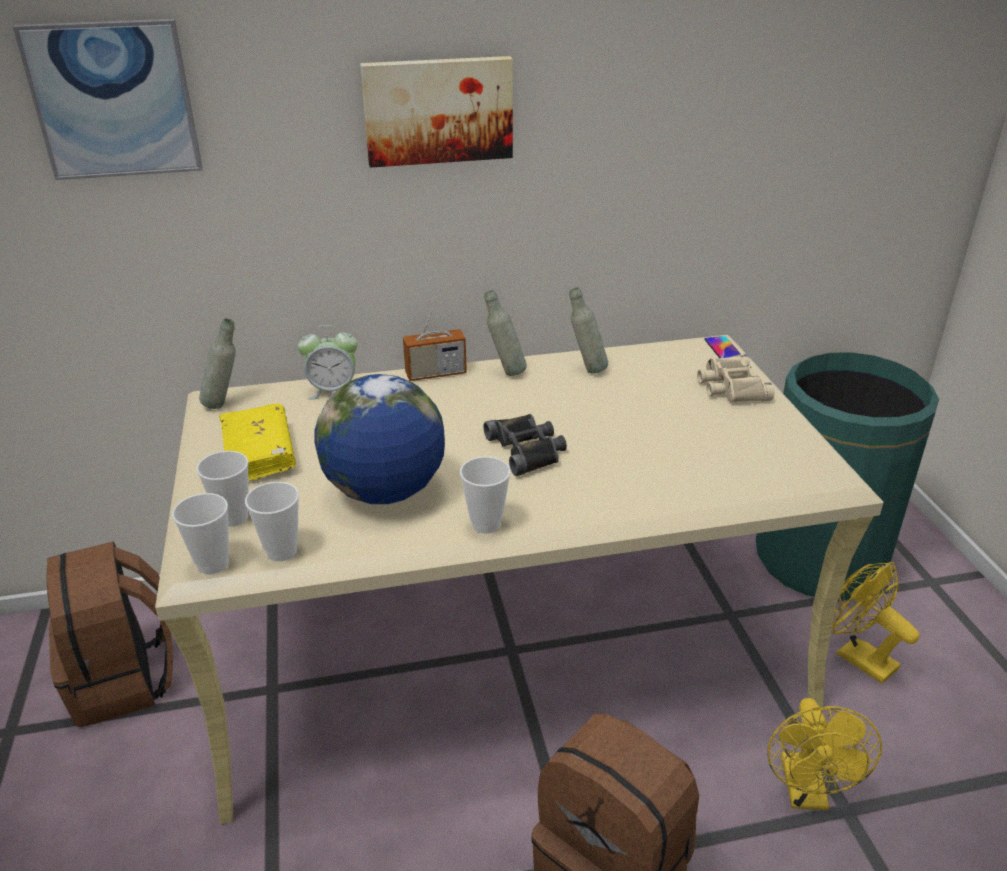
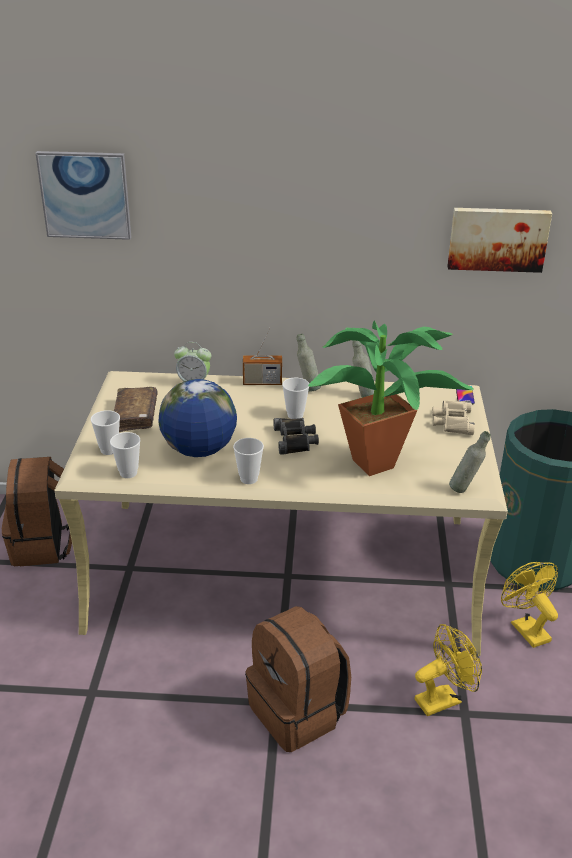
camera: 15 degrees right, 0 degrees up
cup [172,493,229,574] -> cup moved to [282,378,309,419]
grey bottle [199,318,236,409] -> grey bottle moved to [449,431,491,493]
yellow book [219,404,296,482] -> brown book [114,387,158,432]
picture [360,56,513,168] -> picture moved to [447,208,552,273]
yellow fan [767,698,882,810] -> yellow fan turned 135 degrees counterclockwise [415,624,482,716]
none -> potted plant [308,321,473,476]

